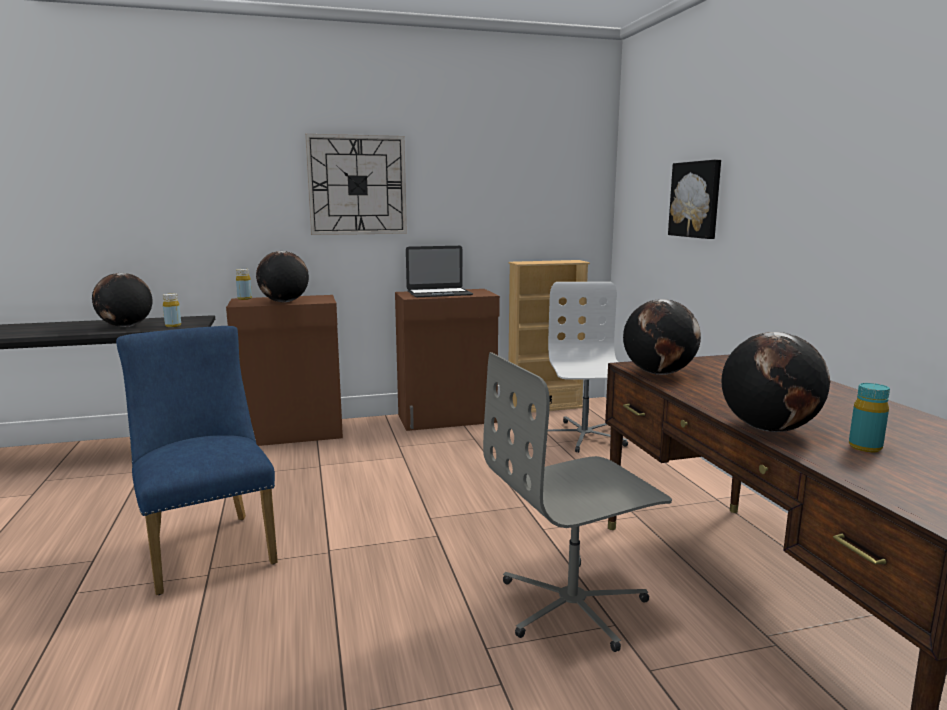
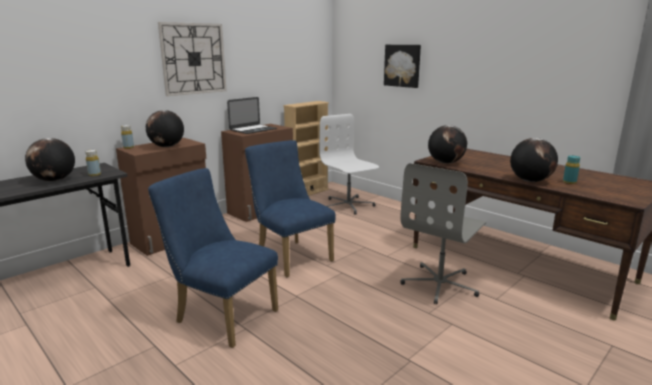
camera: 30 degrees left, 5 degrees up
none -> blue chair [245,140,336,277]

